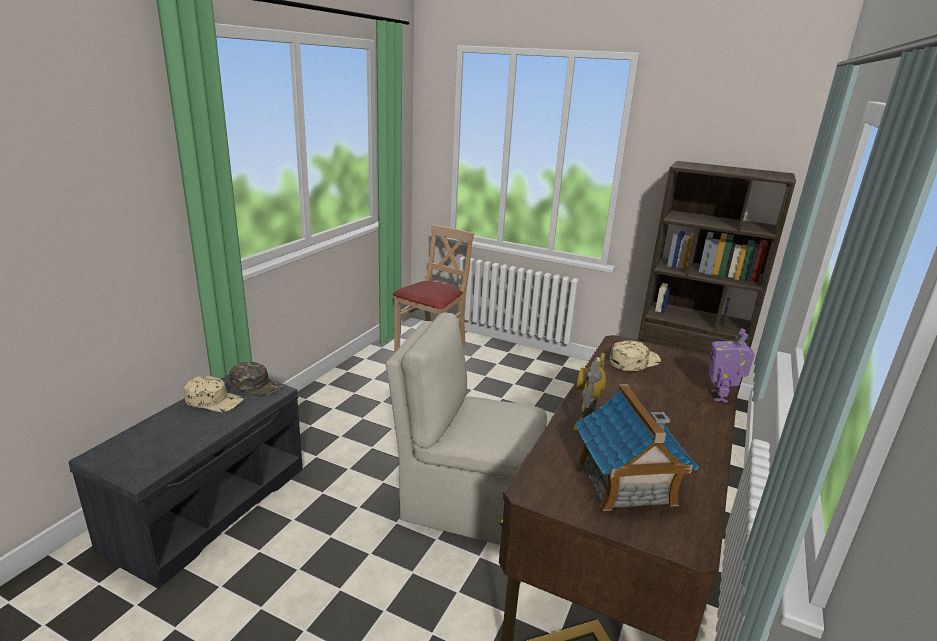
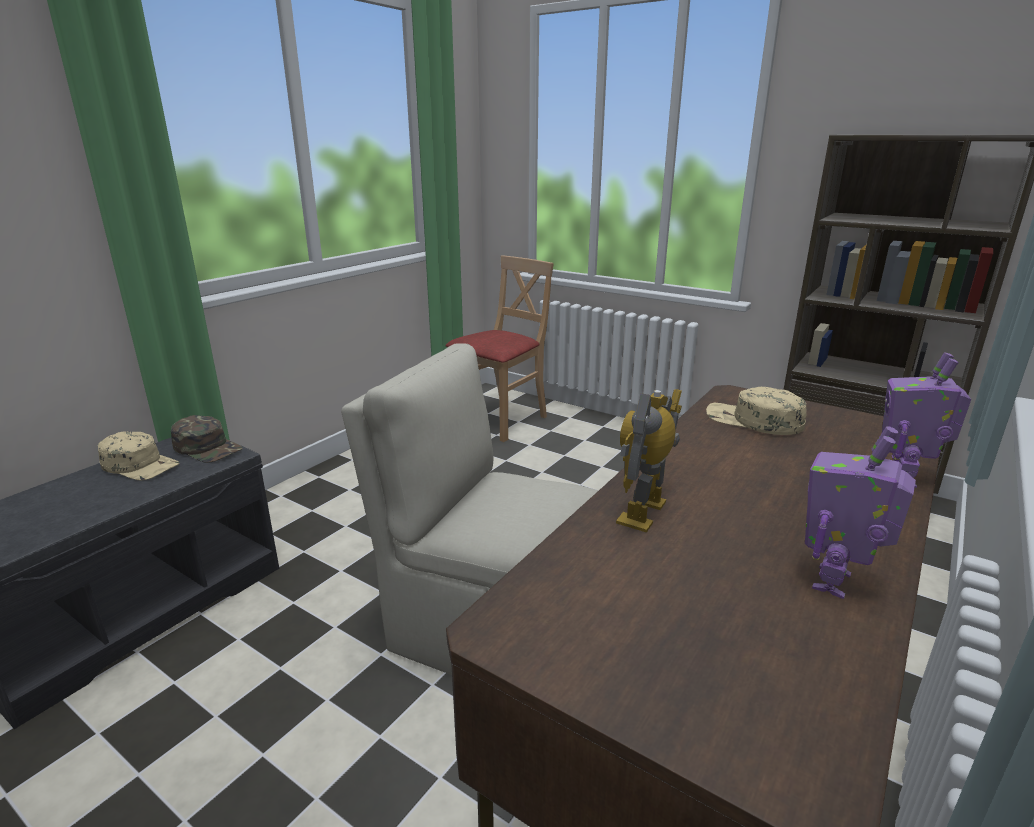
camera: 10 degrees right, 0 degrees up
toy house [575,384,699,511] -> none
beige cap [609,340,661,371] -> beige cap turned 120 degrees counterclockwise [706,387,807,435]
none -> toy robot [805,426,916,599]

